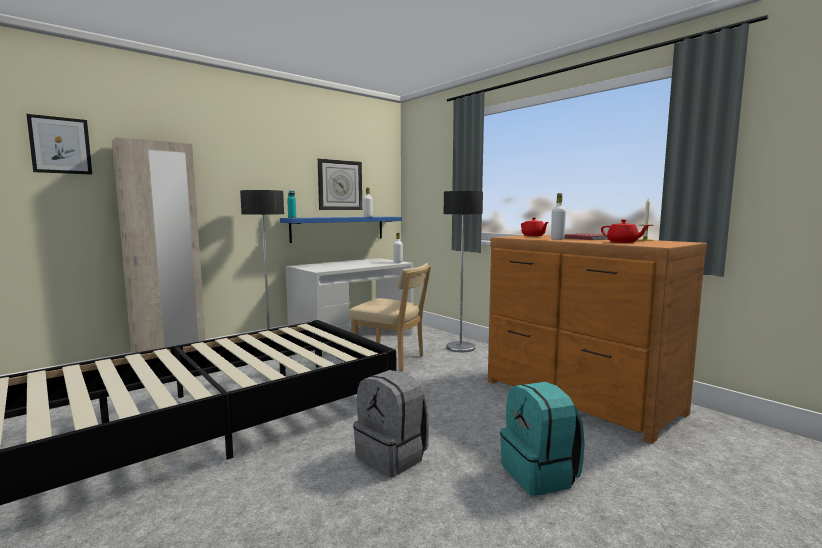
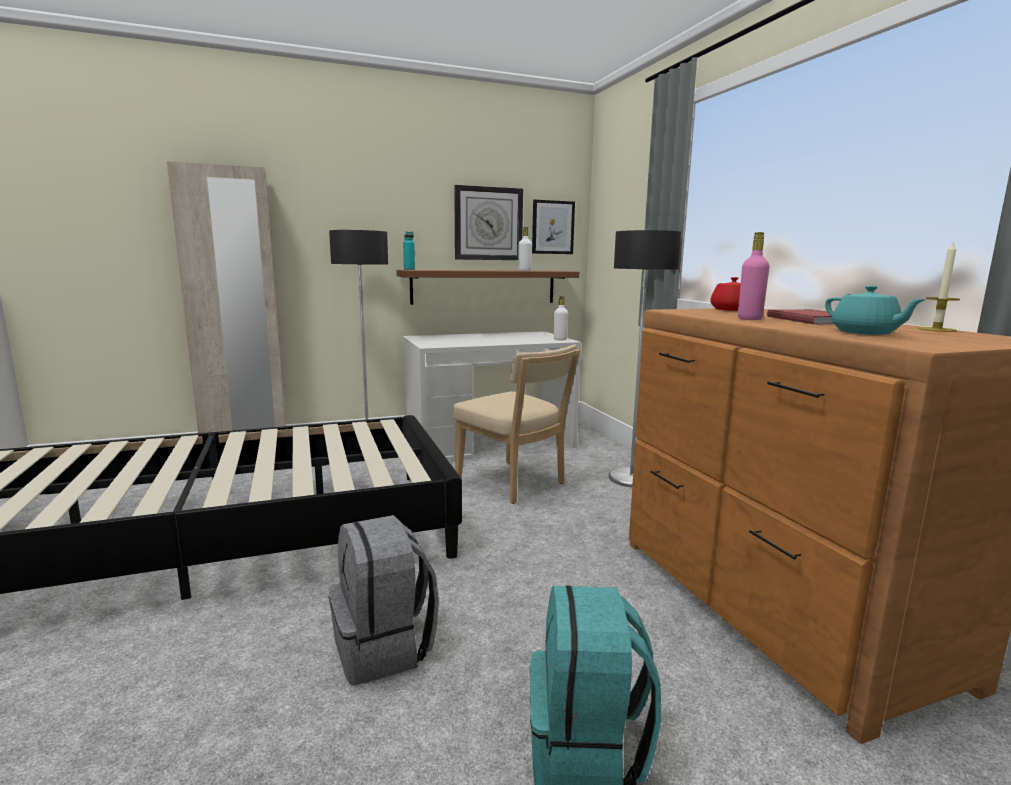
camera: 20 degrees right, 5 degrees up
picture [26,114,92,175] -> picture moved to [532,200,575,254]
blue shelf [280,217,402,243] -> brown shelf [396,270,579,305]
white bottle [551,193,566,240] -> pink bottle [738,232,769,320]
red teapot [601,220,650,243] -> turquoise teapot [825,286,926,335]

